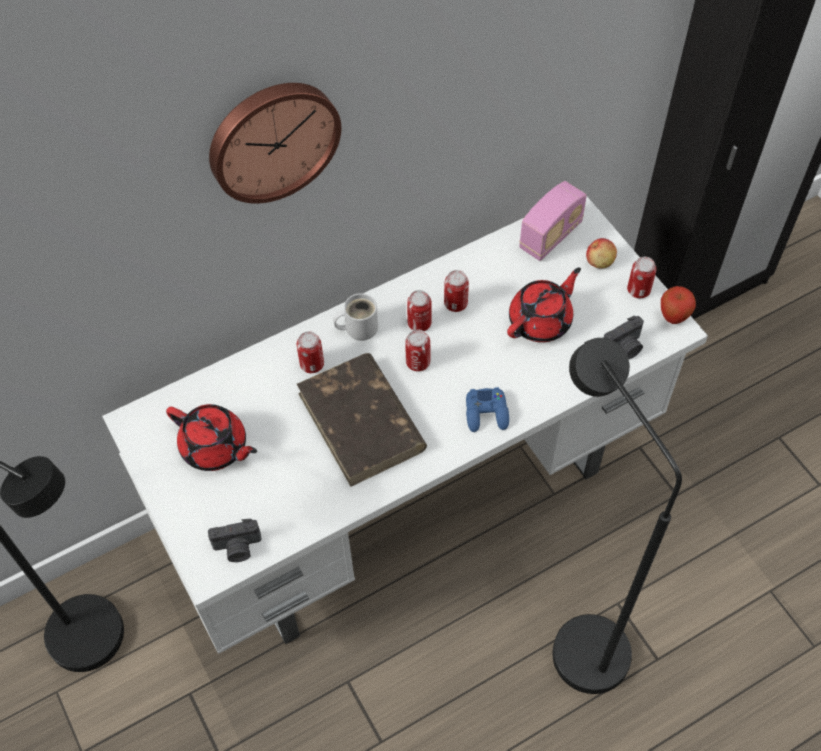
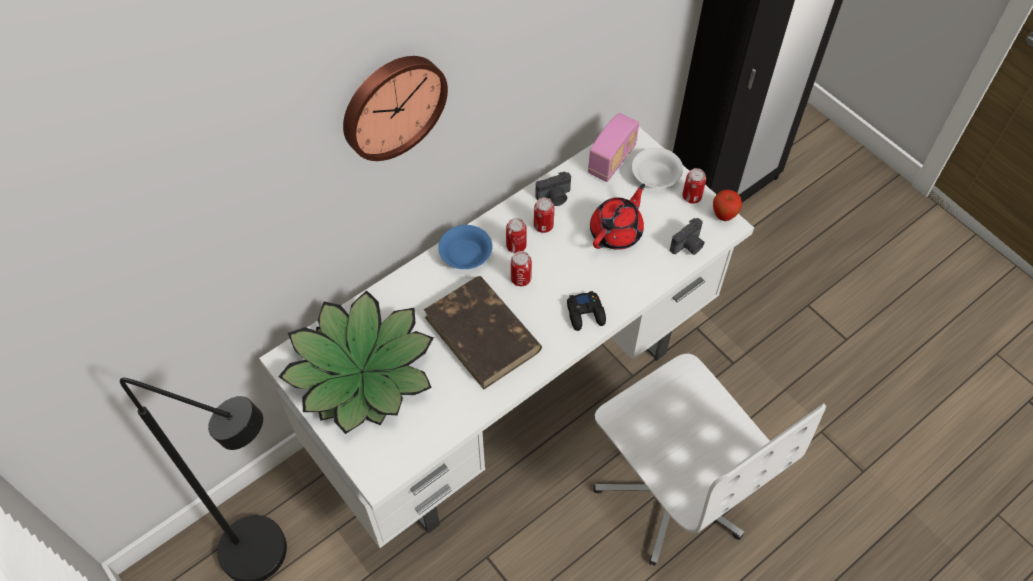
camera: 10 degrees left, 0 degrees up
red teapot [166,404,257,471] -> potted plant [278,290,433,434]
camera [208,519,262,562] -> camera moved to [535,172,571,206]
can [296,331,324,373] -> none
white mug [333,293,378,341] -> blue bowl [438,225,492,269]
blue game controller [466,387,509,432] -> black game controller [567,291,606,331]
black floor lamp [552,338,682,694] -> white office chair [594,354,826,566]
apple [586,238,617,268] -> white bowl [632,148,683,188]

